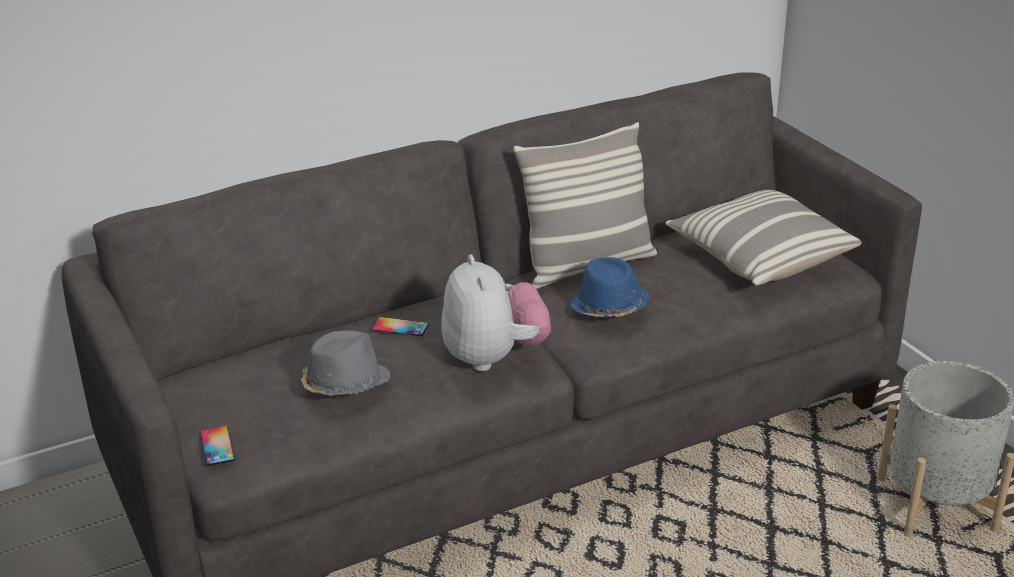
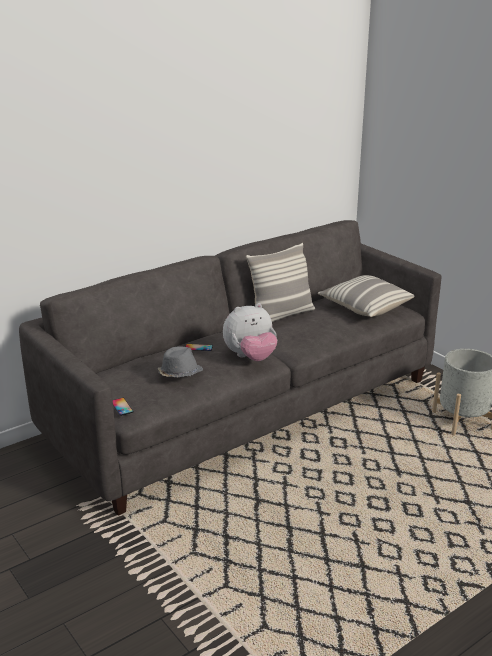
camera: 10 degrees left, 5 degrees down
plush toy [441,254,551,371] -> plush toy turned 90 degrees clockwise [223,303,277,361]
blue hat [570,257,649,317] -> none

